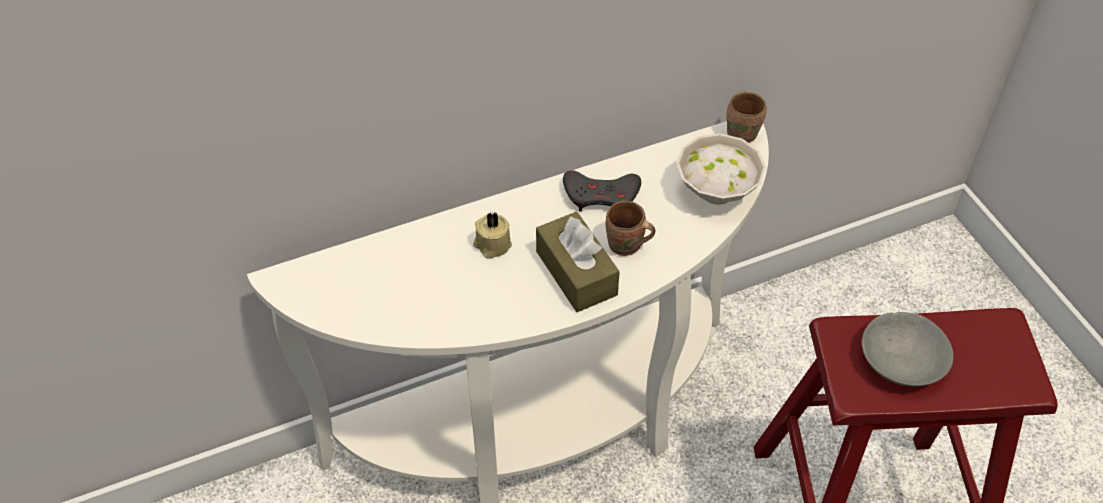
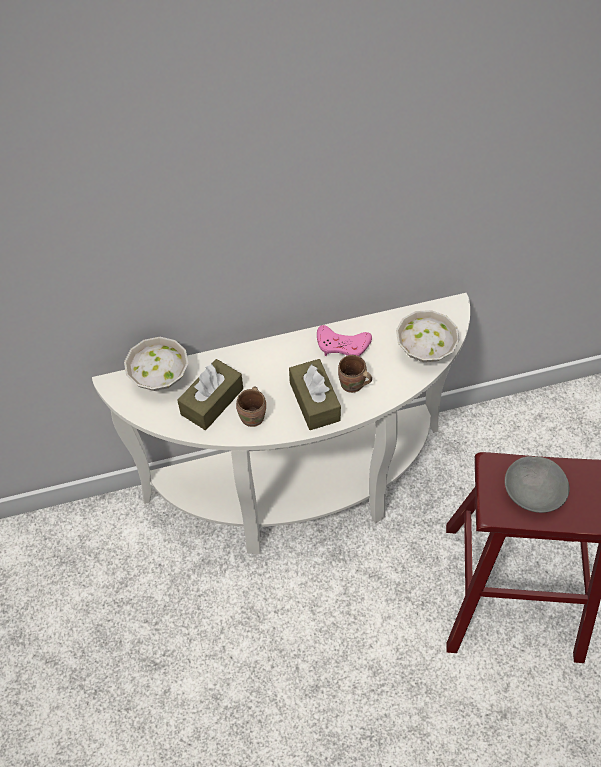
camera: 10 degrees right, 5 degrees up
beige candle [473,212,512,258] -> none
grey game controller [563,170,641,212] -> pink game controller [317,325,372,356]
brown mug [727,91,766,143] -> brown mug moved to [236,387,266,427]
none -> white bowl [124,337,188,391]
none -> brown tissue box [177,359,243,430]

